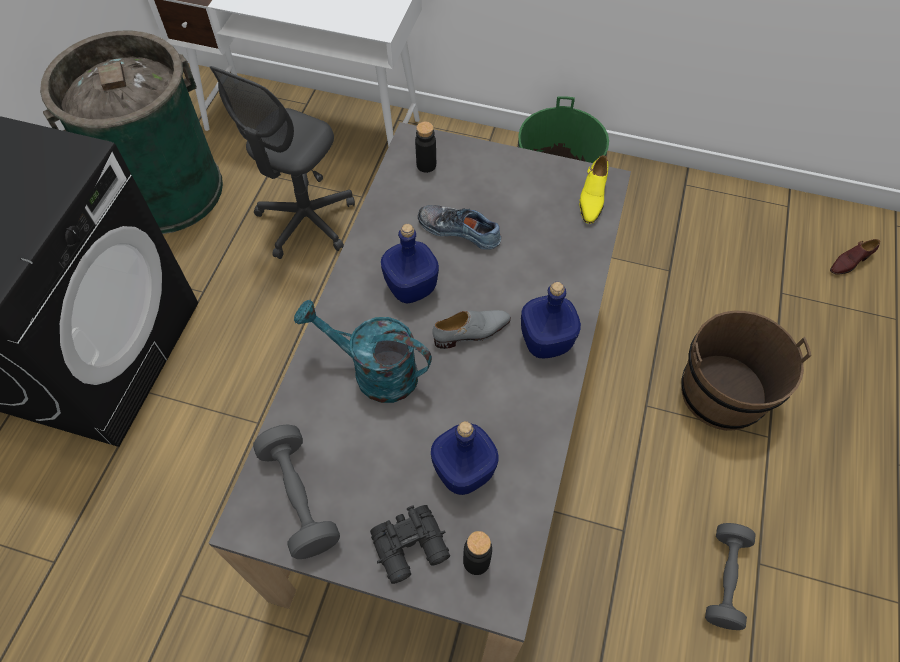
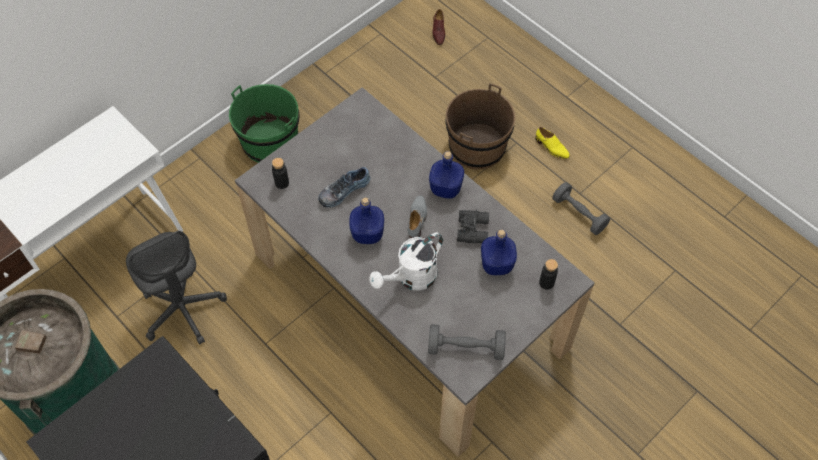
camera: 60 degrees left, 0 degrees up
turquoise watering can [294,300,432,403] -> white watering can [369,232,443,291]
black binoculars [370,505,450,584] -> black binoculars moved to [457,209,489,243]
yellow shoe [579,155,609,224] -> yellow shoe moved to [535,127,570,159]

